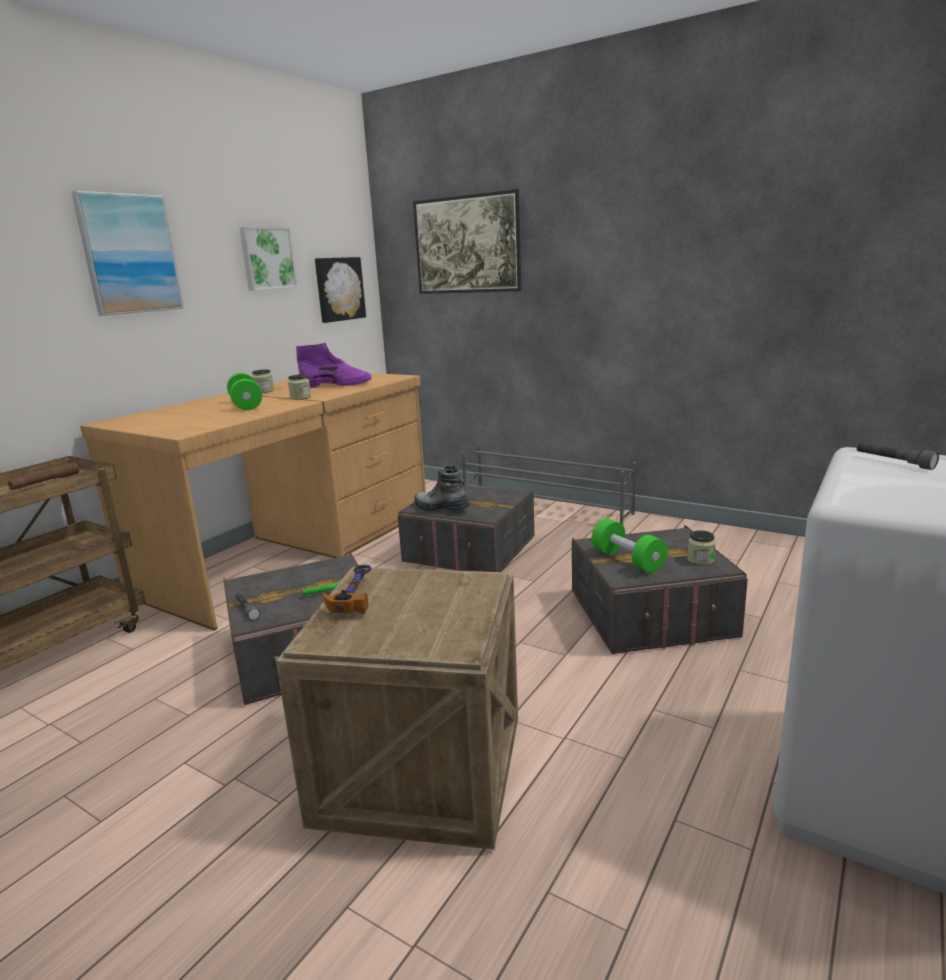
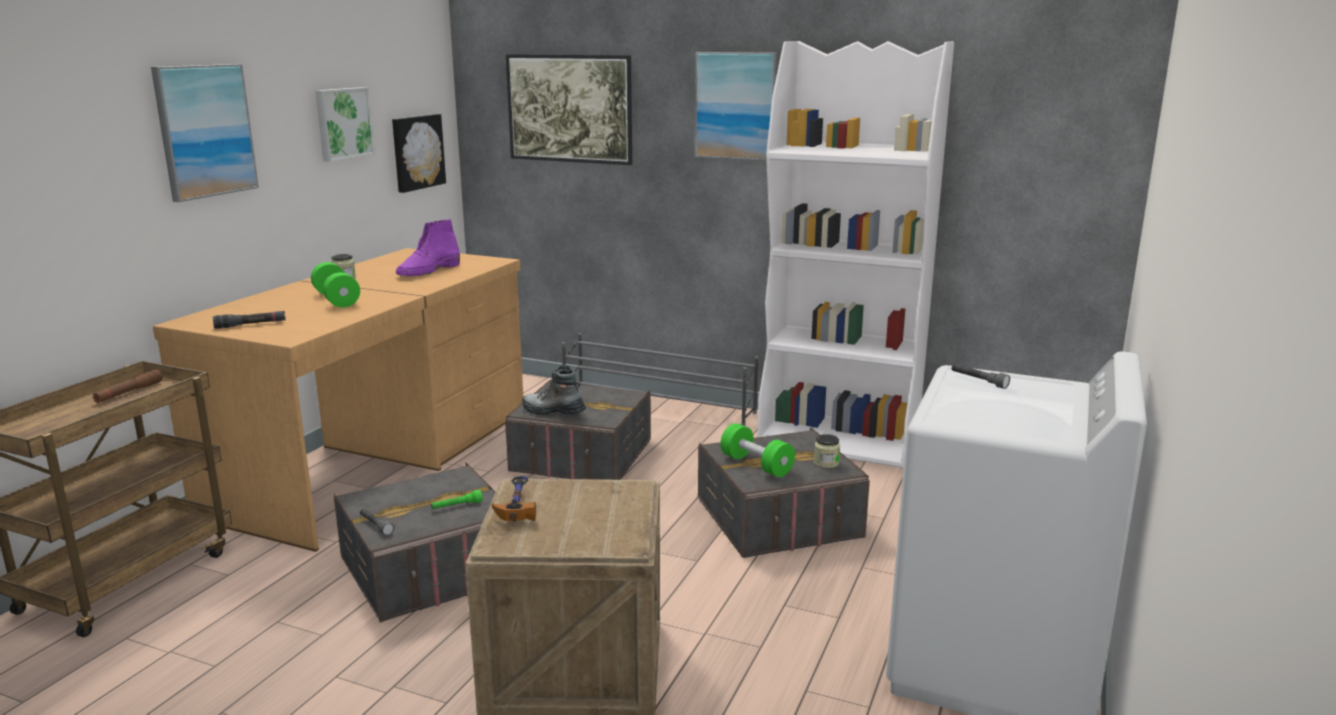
camera: 10 degrees left, 0 degrees up
jar [288,374,311,400] -> none
purple boot [296,343,372,388] -> purple boot turned 135 degrees clockwise [396,219,460,276]
none -> black flashlight [213,311,286,329]
none -> picture [695,52,778,161]
none -> white bookcase [757,41,954,468]

